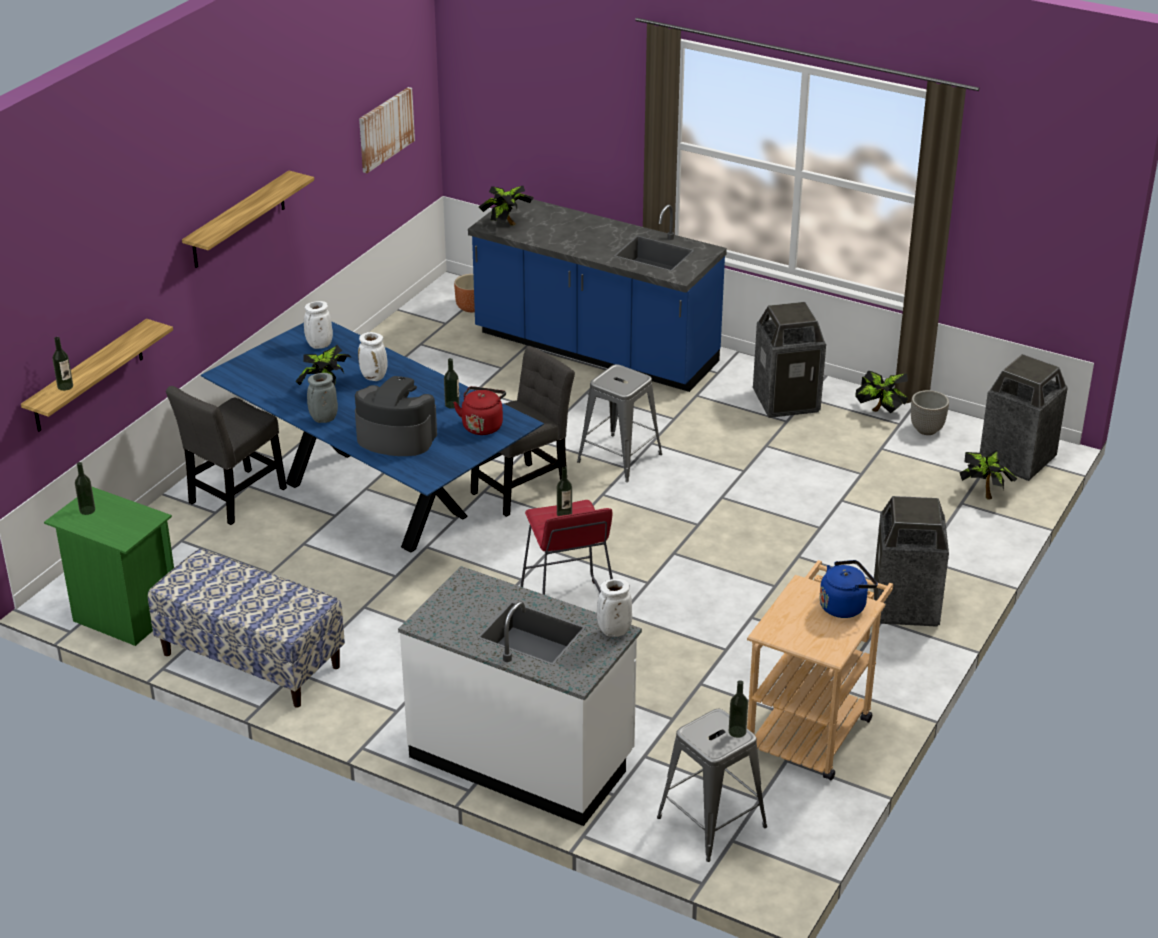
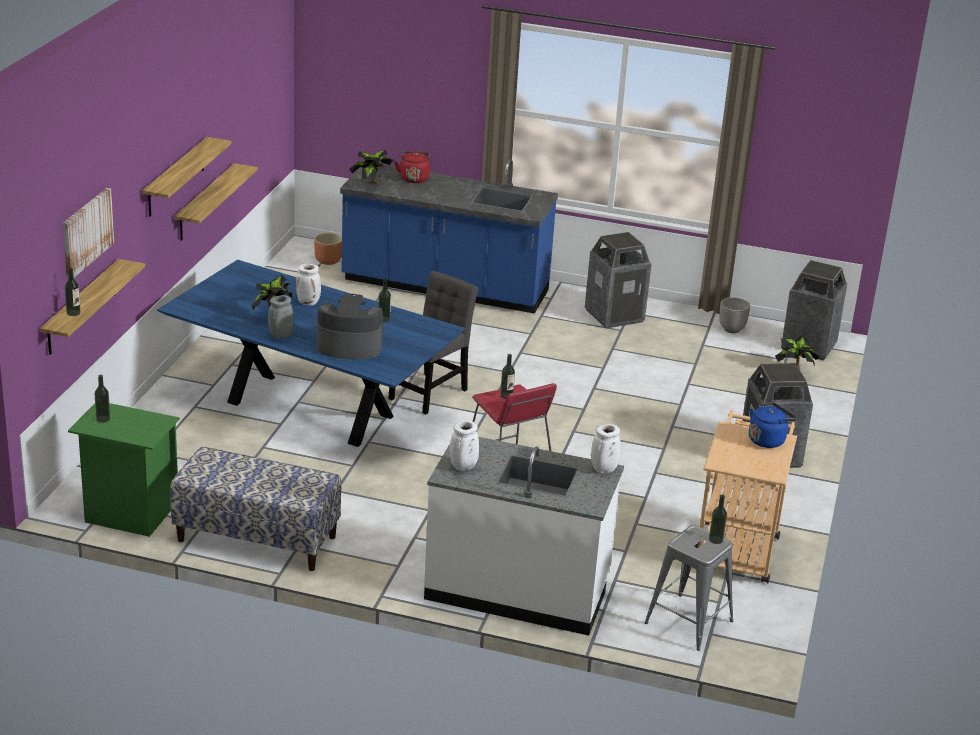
camera: 15 degrees left, 5 degrees down
grey chair [166,386,287,525] -> none
white vase [304,301,333,349] -> white vase moved to [450,421,479,471]
picture [359,87,415,173] -> picture moved to [63,188,114,279]
red kettle [453,386,506,435] -> red kettle moved to [394,151,430,183]
grey stool [577,364,662,482] -> none
potted plant [855,371,909,414] -> none
none -> shelf [175,163,258,241]

